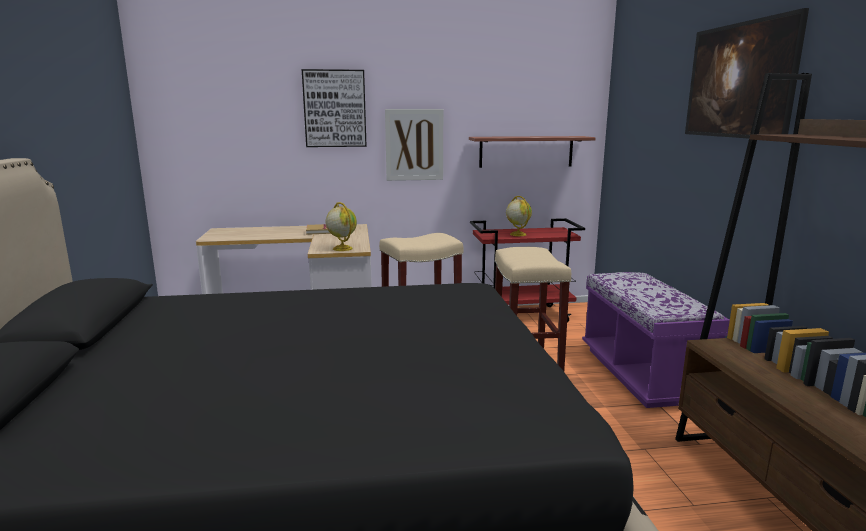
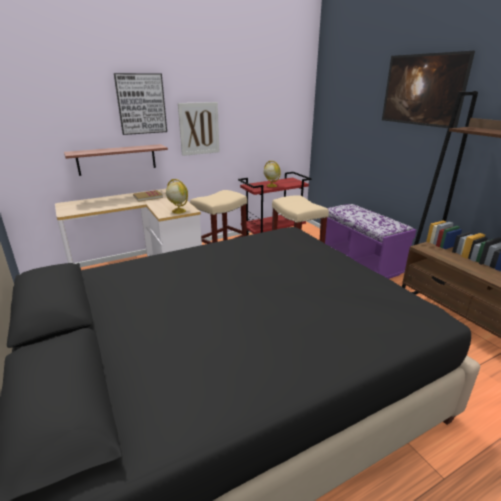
camera: 20 degrees left, 10 degrees up
shelf [469,136,596,168] -> shelf moved to [64,144,168,176]

